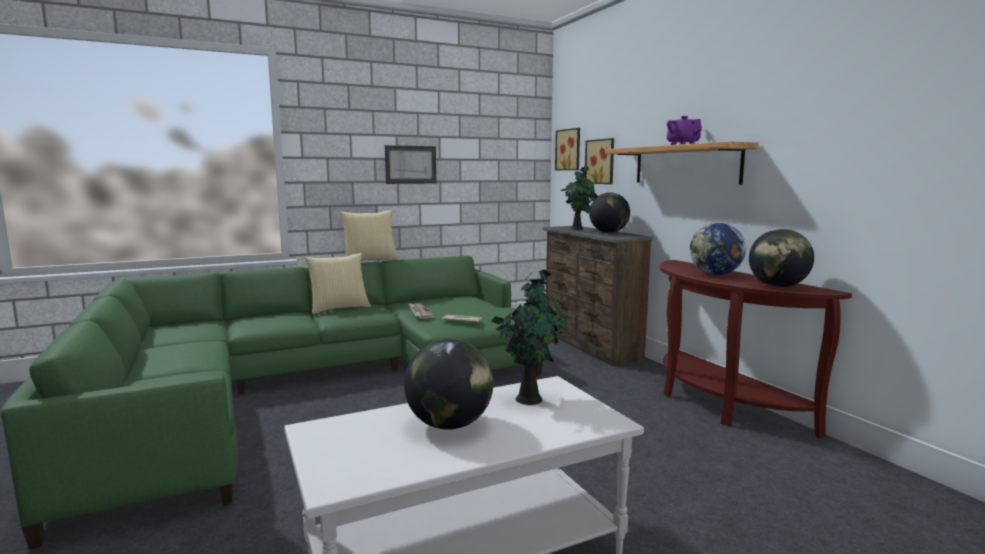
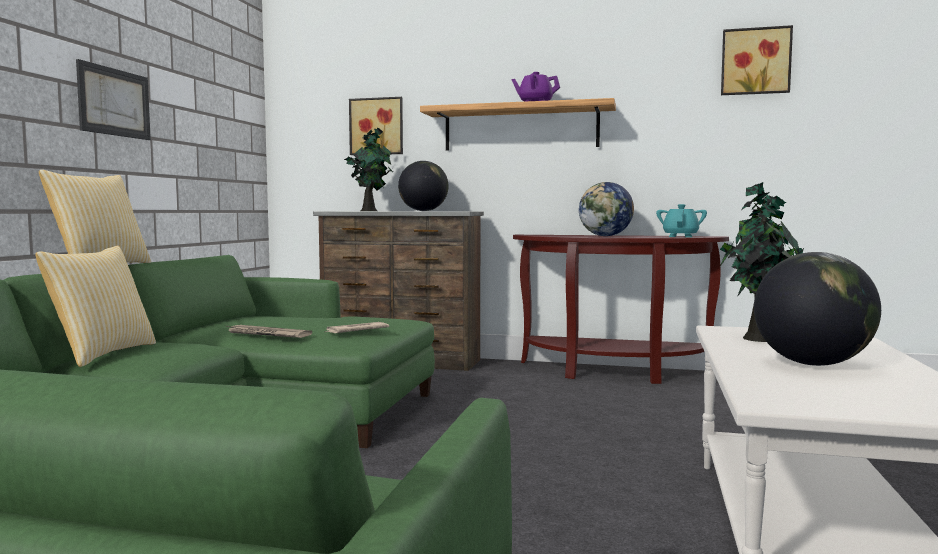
camera: 50 degrees left, 5 degrees down
picture [555,128,580,170] -> picture moved to [721,25,793,95]
globe [749,229,814,287] -> turquoise teapot [656,204,707,237]

